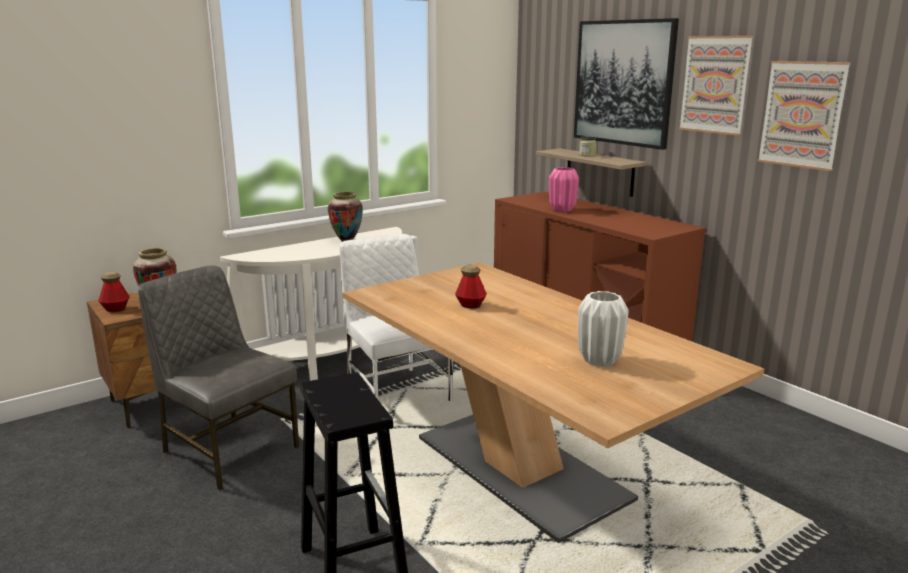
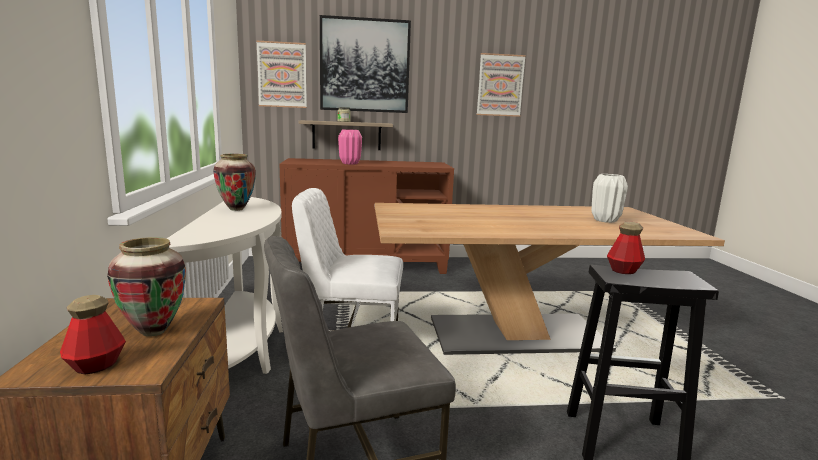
camera: 60 degrees left, 5 degrees down
bottle [455,265,487,309] -> bottle moved to [607,222,645,274]
picture [679,36,754,136] -> picture moved to [256,40,307,108]

